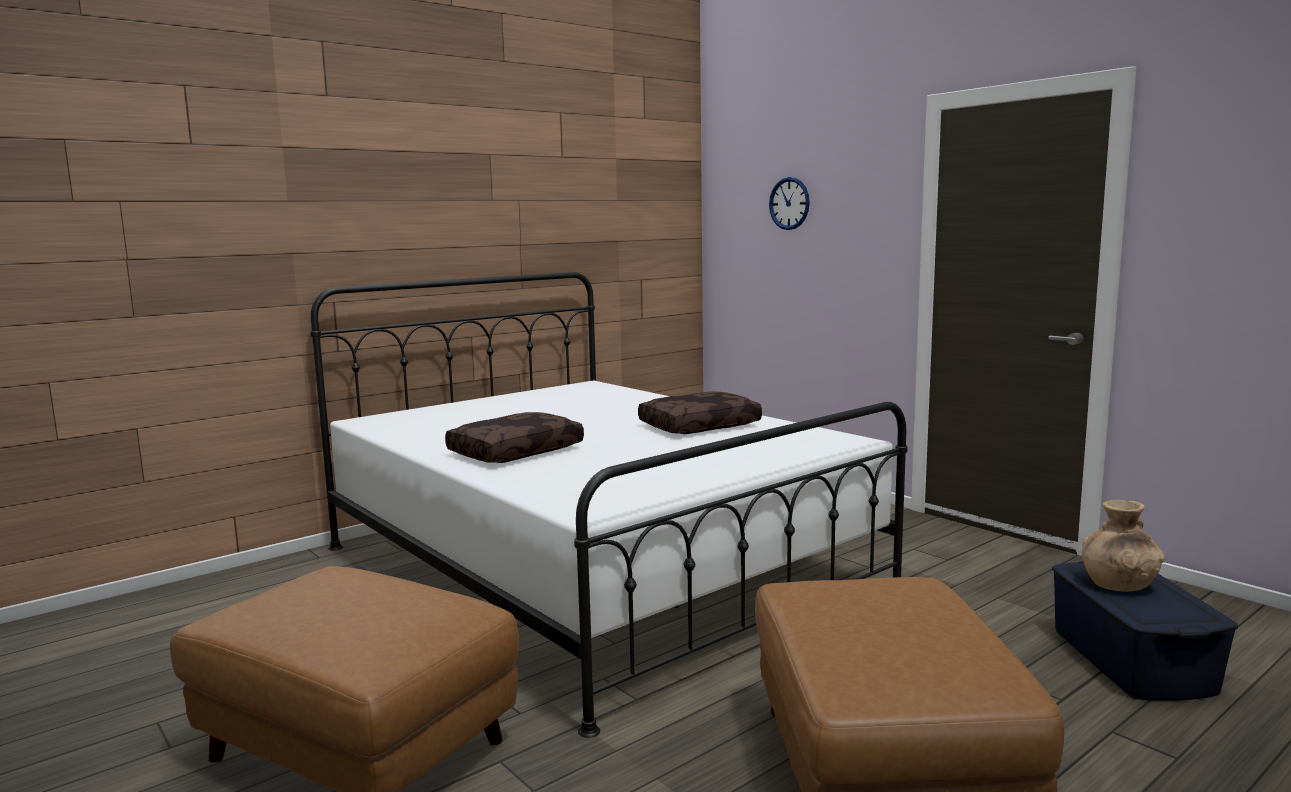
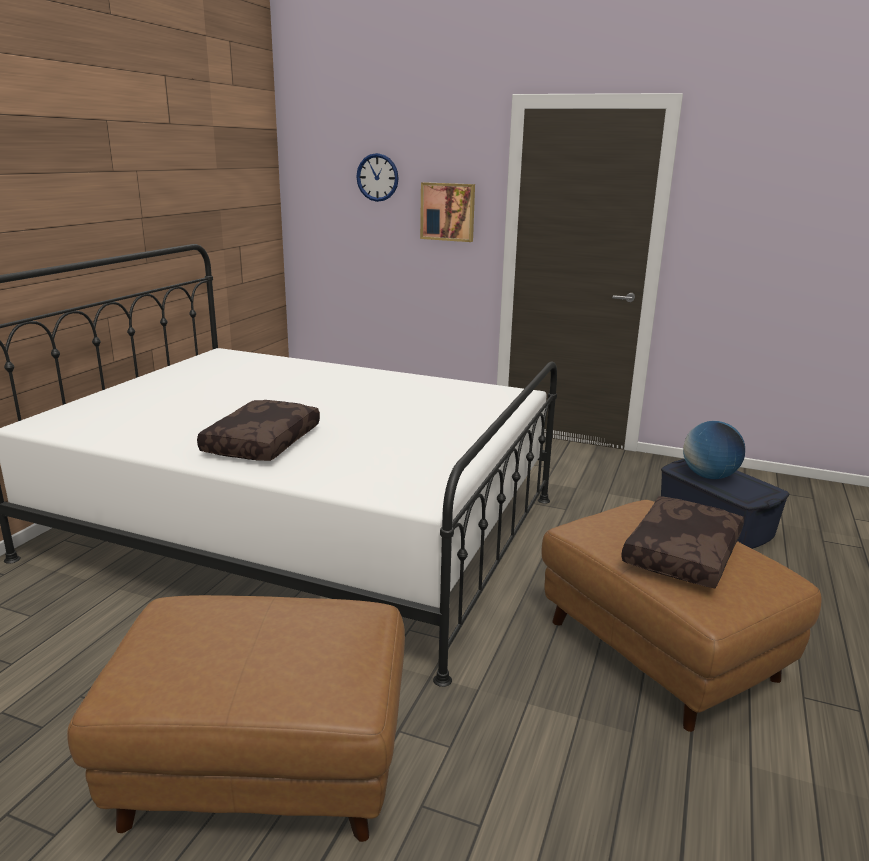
camera: 30 degrees left, 10 degrees up
brown pillow [638,392,762,434] -> brown pillow moved to [621,496,744,588]
brown vase [1082,500,1165,592] -> globe [683,421,745,479]
none -> picture [420,182,475,242]

